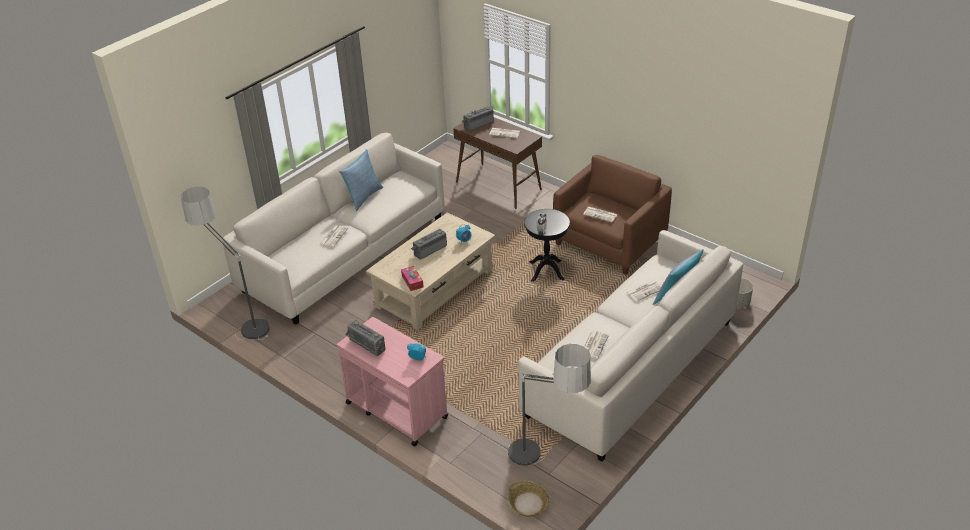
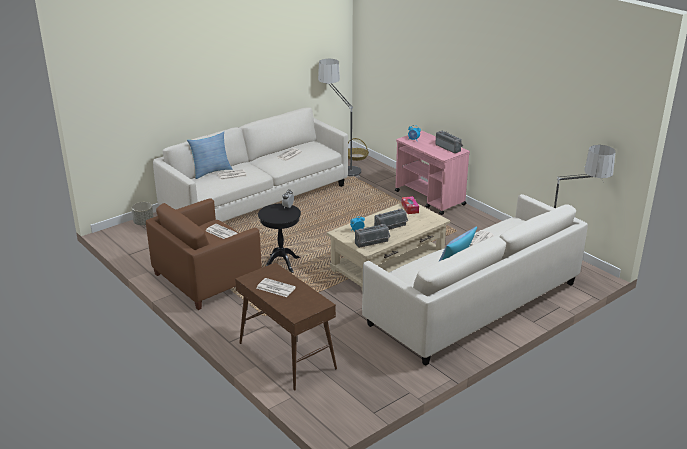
camera: 170 degrees left, 10 degrees down
radio [462,106,494,131] -> radio moved to [355,224,390,248]

